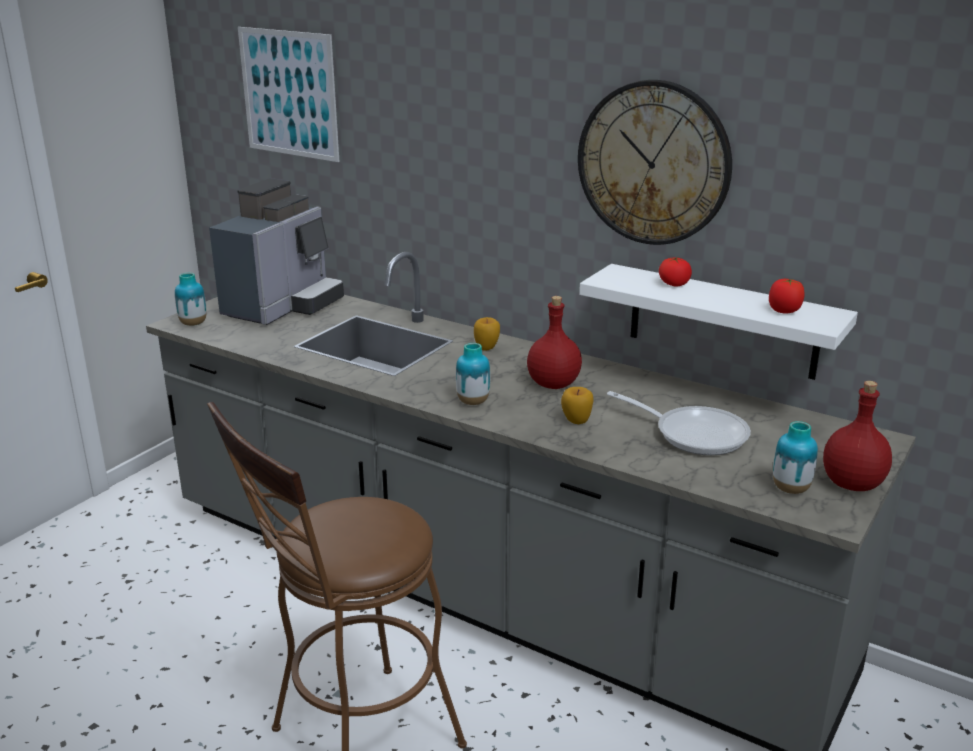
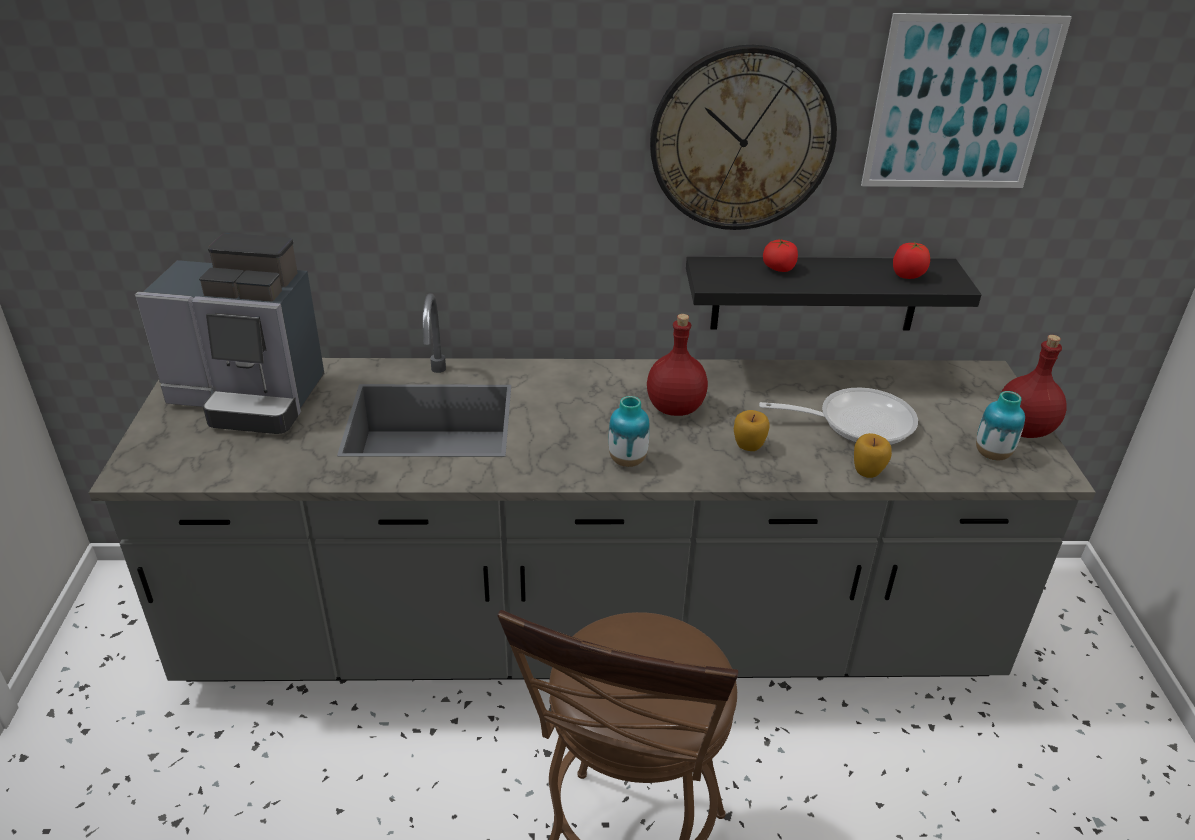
camera: 35 degrees left, 10 degrees up
vase [175,273,207,326] -> none
coffee machine [209,178,344,325] -> coffee machine turned 105 degrees clockwise [135,233,324,434]
picture [238,27,339,162] -> picture moved to [861,13,1072,188]
apple [474,317,500,351] -> apple moved to [854,433,892,478]
white shelf [579,264,858,380] -> black shelf [686,257,982,330]

